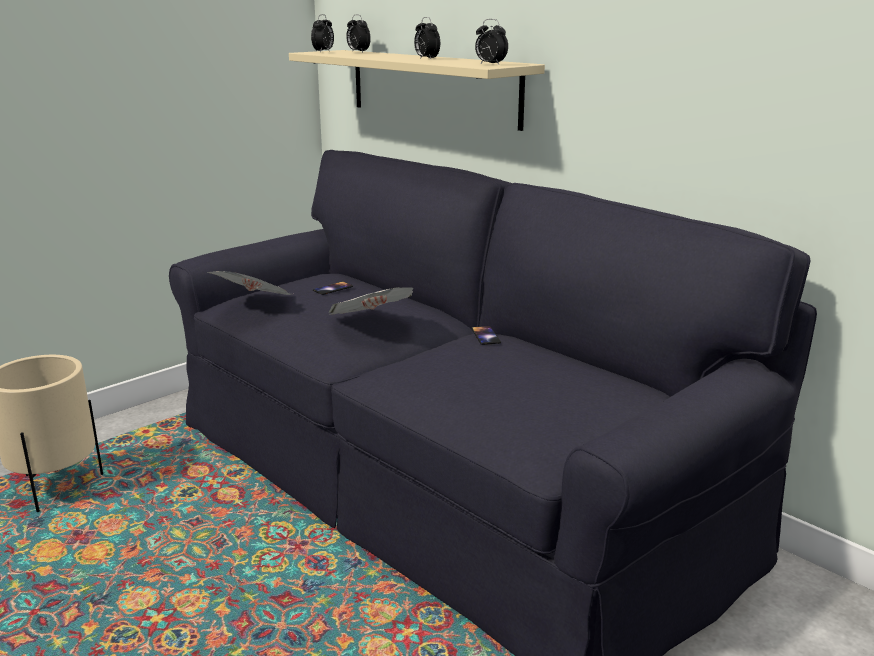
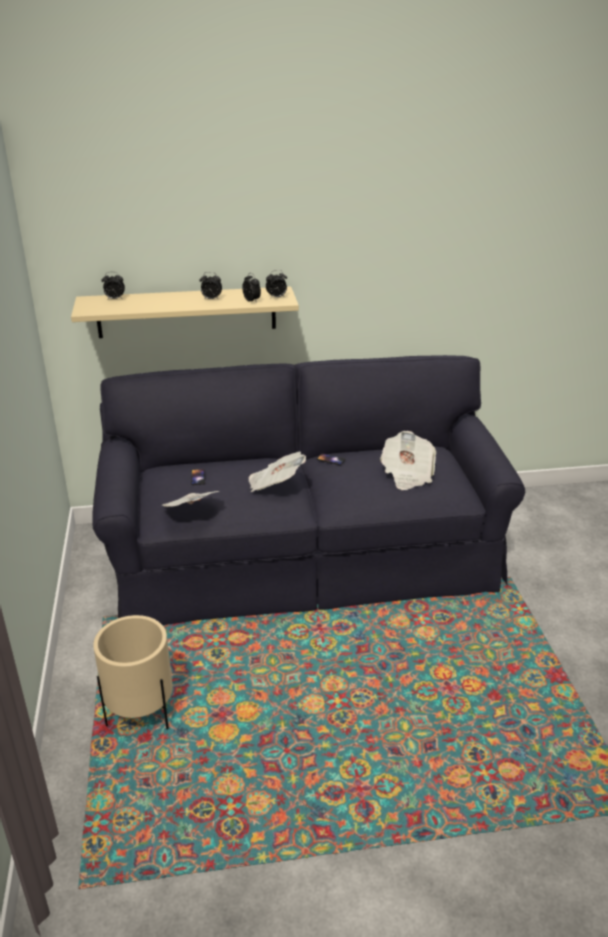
camera: 55 degrees left, 10 degrees up
alarm clock [311,14,334,53] -> alarm clock moved to [242,273,261,303]
none -> newspaper [380,431,437,490]

